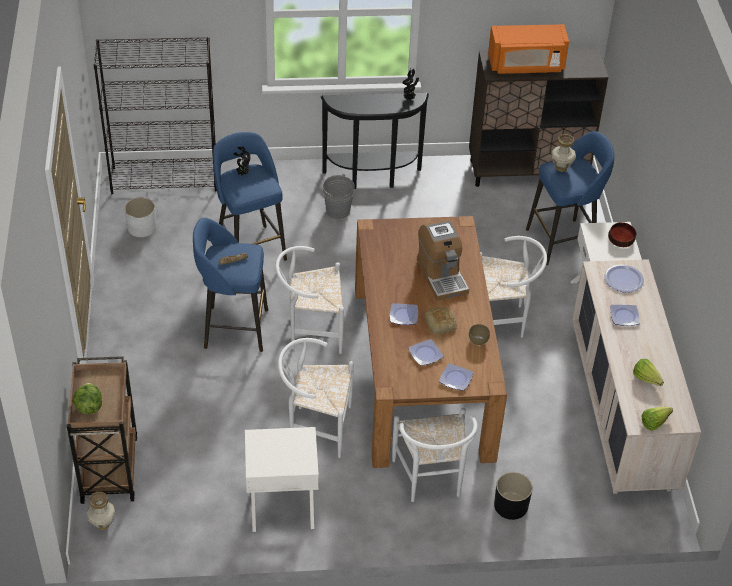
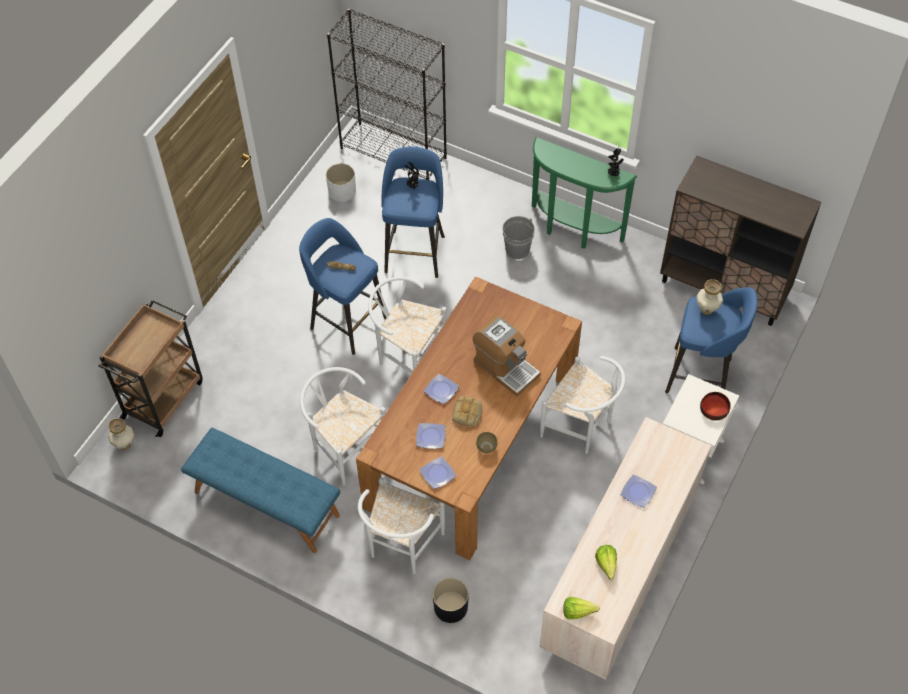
camera: 35 degrees right, 10 degrees up
lettuce [72,383,102,414] -> none
white nightstand [245,427,319,532] -> blue bench [181,428,340,553]
black console table [321,93,429,189] -> green console table [532,137,637,249]
coffee machine [417,219,469,301] -> coffee machine turned 60 degrees counterclockwise [472,315,541,397]
orange microwave [488,24,569,74] -> none
plate [604,264,644,293] -> none

